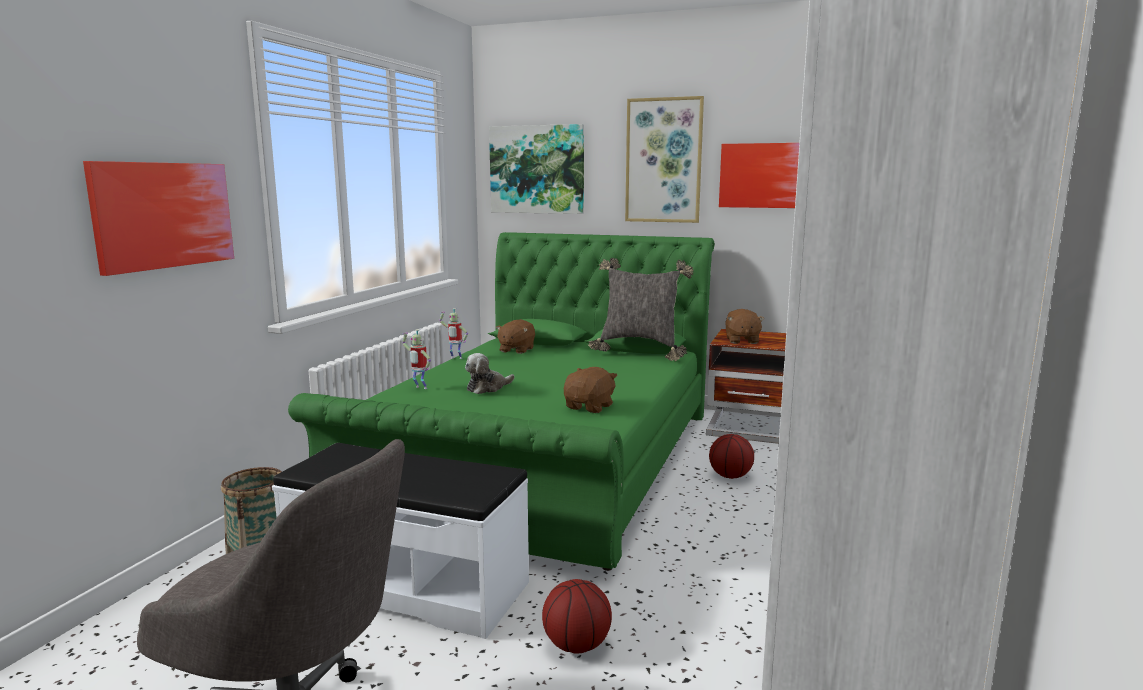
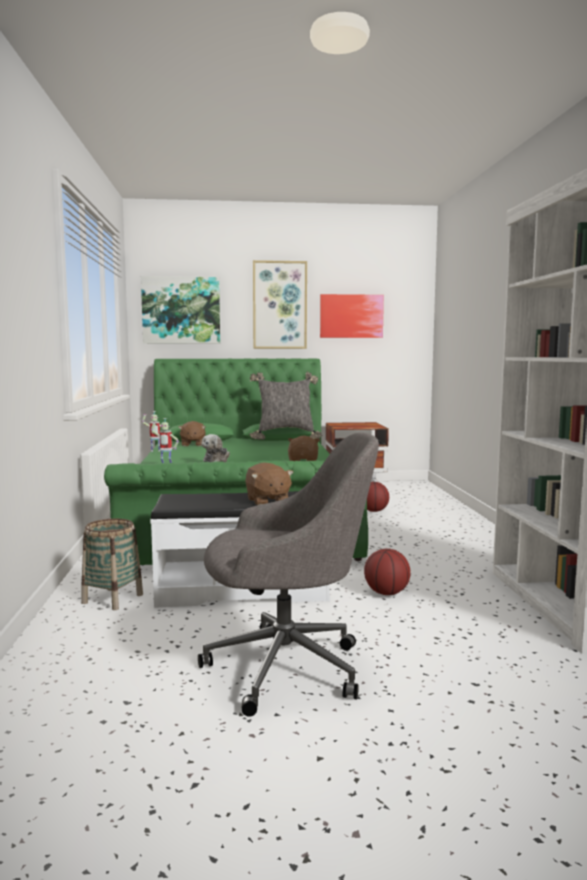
camera: 25 degrees left, 5 degrees down
picture [83,161,234,276] -> none
brown plush toy [725,309,765,344] -> brown plush toy moved to [245,462,294,505]

